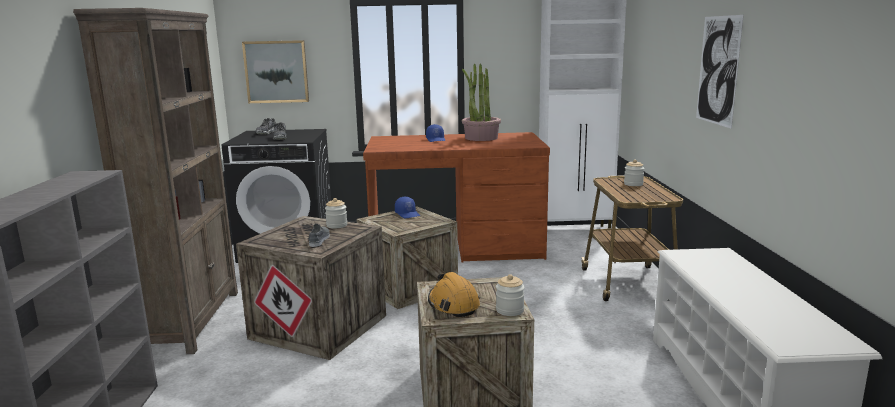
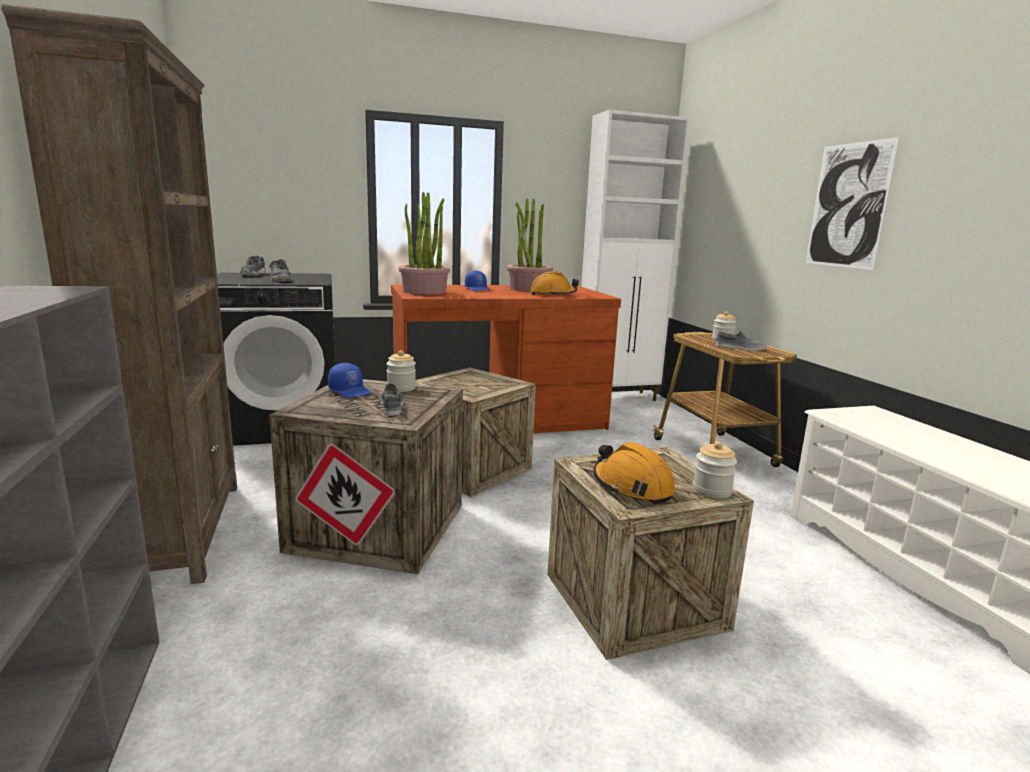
camera: 15 degrees left, 0 degrees up
picture [242,40,309,103] -> none
blue cap [395,197,420,218] -> blue cap moved to [328,363,371,398]
none -> potted plant [398,192,450,295]
none -> orange hard hat [530,271,579,296]
none -> grey shoe [716,331,766,351]

